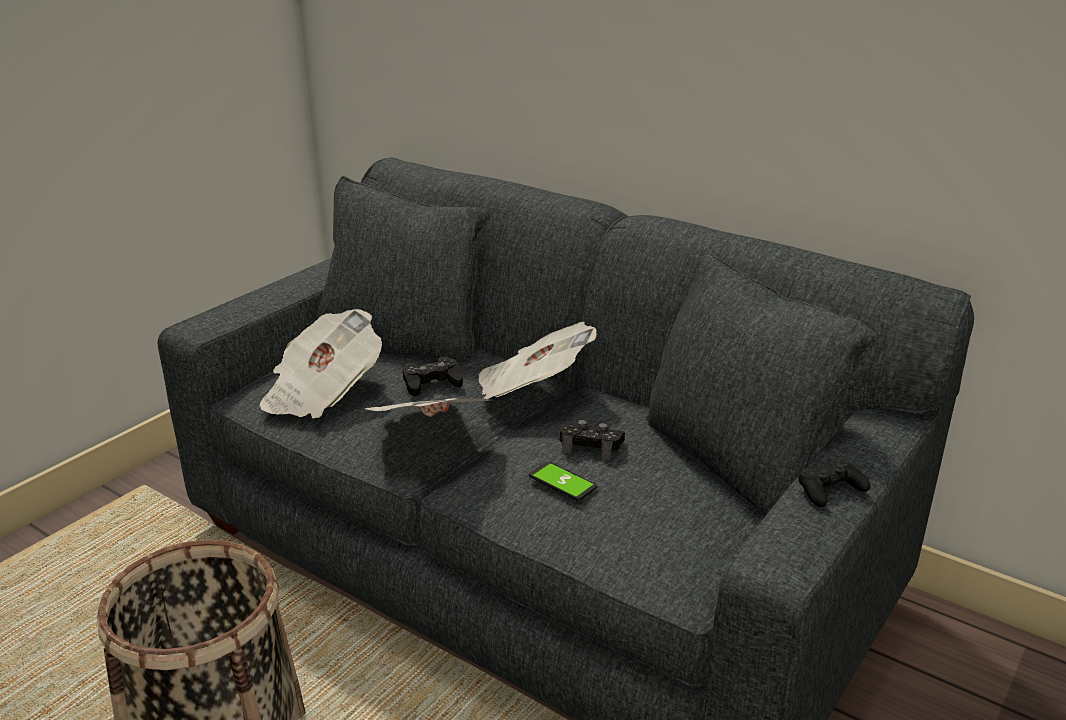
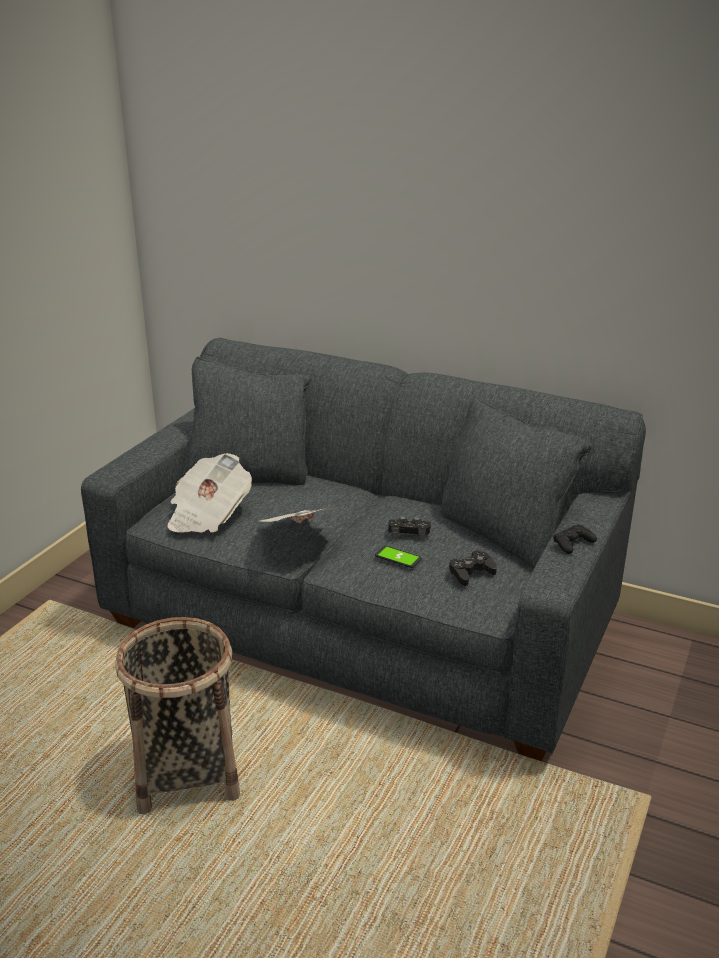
camera: 10 degrees left, 0 degrees up
black game controller [403,357,463,397] -> black game controller moved to [449,550,497,586]
newspaper [478,322,597,399] -> none

